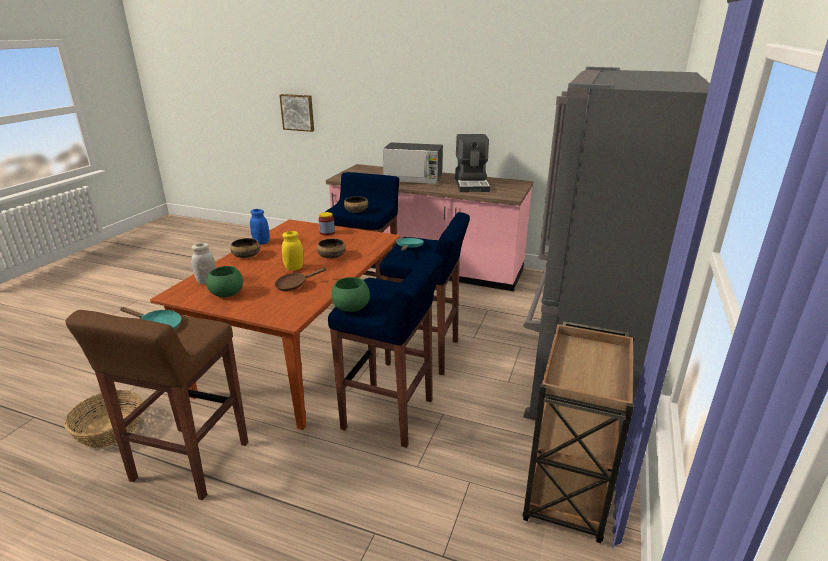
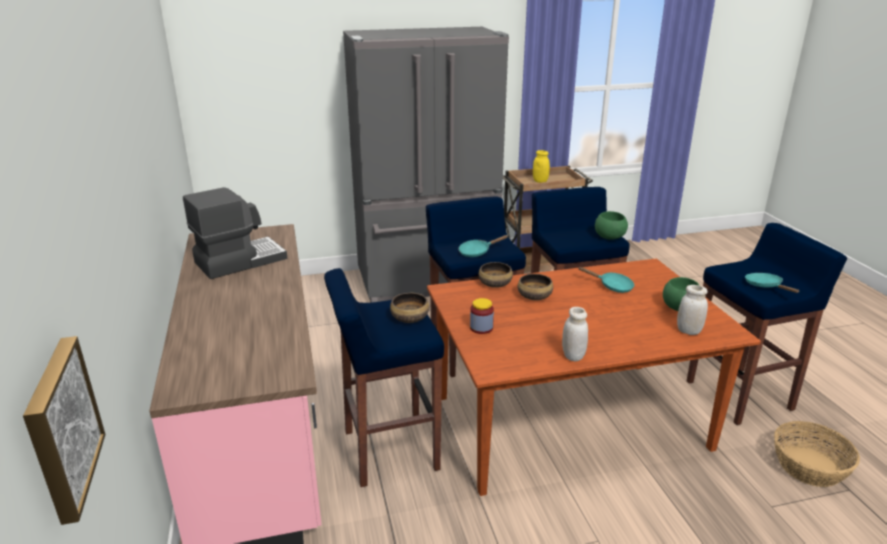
camera: 125 degrees left, 0 degrees up
brown stool [65,310,248,500] -> blue stool [687,223,847,425]
bowl [230,238,260,258] -> bowl moved to [479,262,513,288]
blue jar [250,209,270,244] -> white jar [562,307,588,361]
brown frying pan [275,268,326,291] -> turquoise frying pan [579,267,634,293]
yellow jar [282,231,304,270] -> yellow jar moved to [533,150,550,183]
microwave [383,142,443,184] -> none

